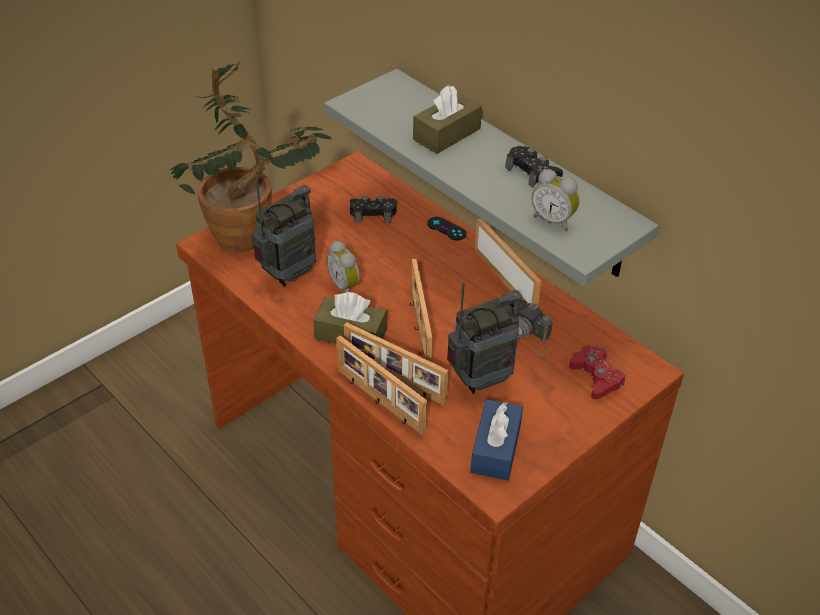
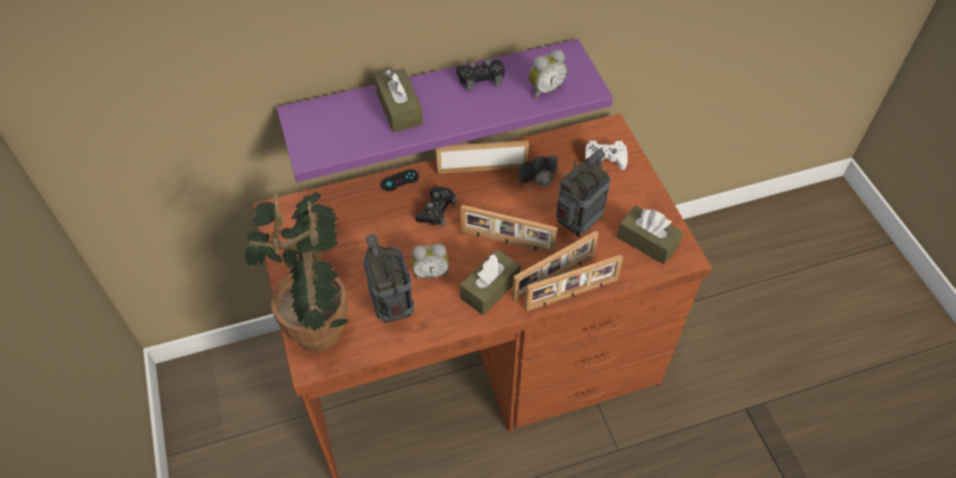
camera: 65 degrees left, 10 degrees up
grey shelf [324,69,659,286] -> purple shelf [277,39,613,182]
black game controller [350,196,396,223] -> black game controller moved to [415,187,456,227]
radio [447,282,522,394] -> radio turned 45 degrees clockwise [556,149,610,237]
blue tissue box [471,399,523,480] -> brown tissue box [617,205,683,264]
red game controller [569,346,626,399] -> white game controller [585,140,628,170]

